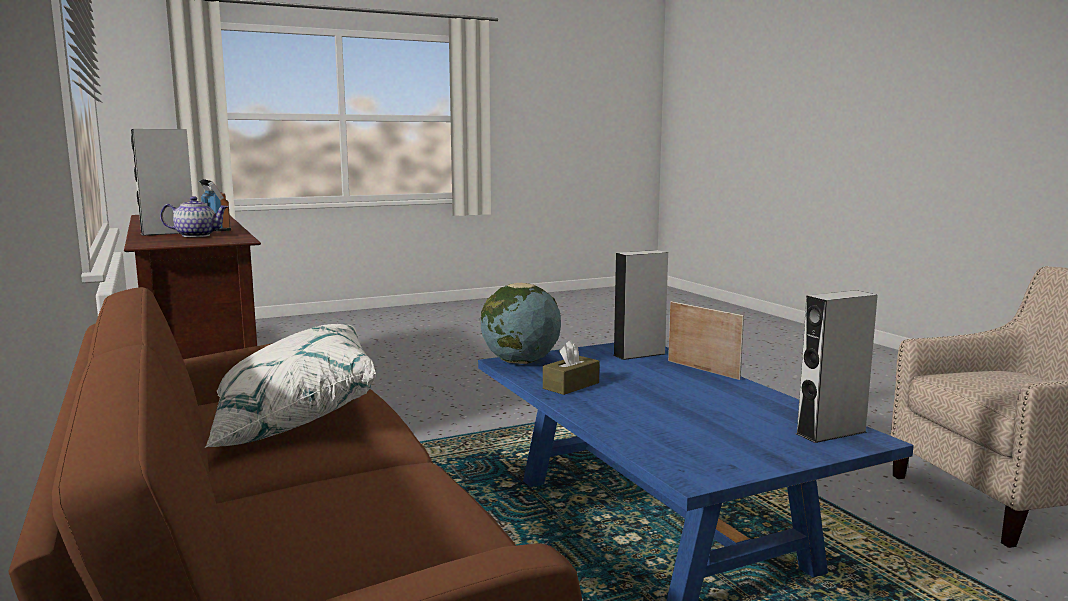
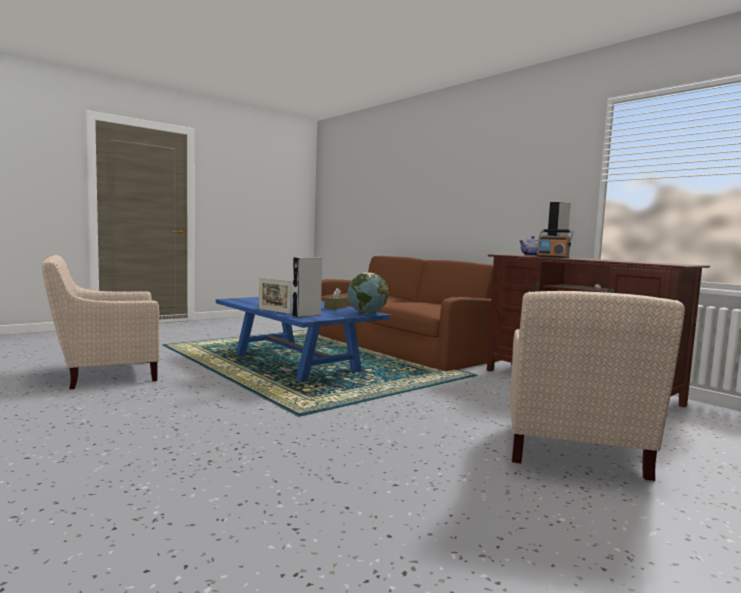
camera: 165 degrees right, 5 degrees down
white pillow [205,324,376,448] -> none
grey speaker [796,290,878,443] -> none
none -> beige armchair [510,291,685,481]

